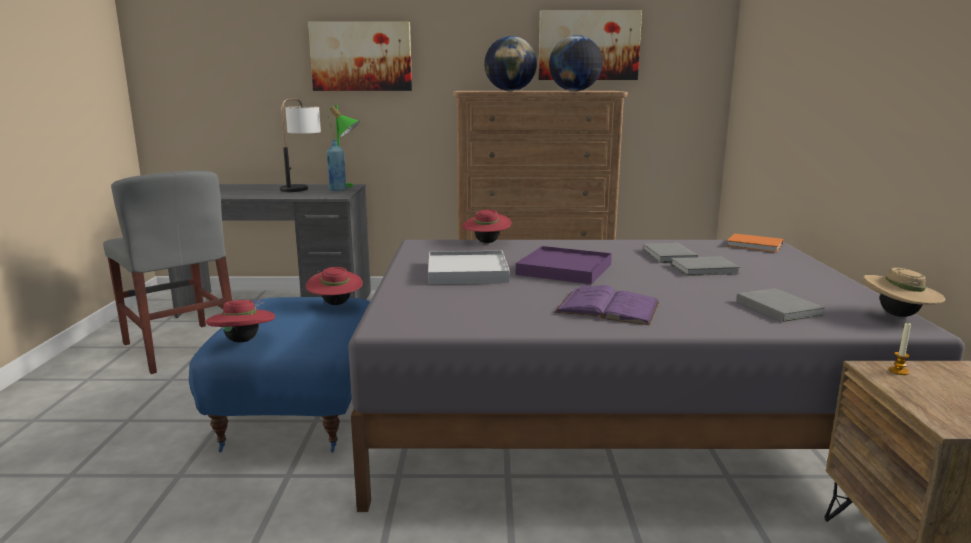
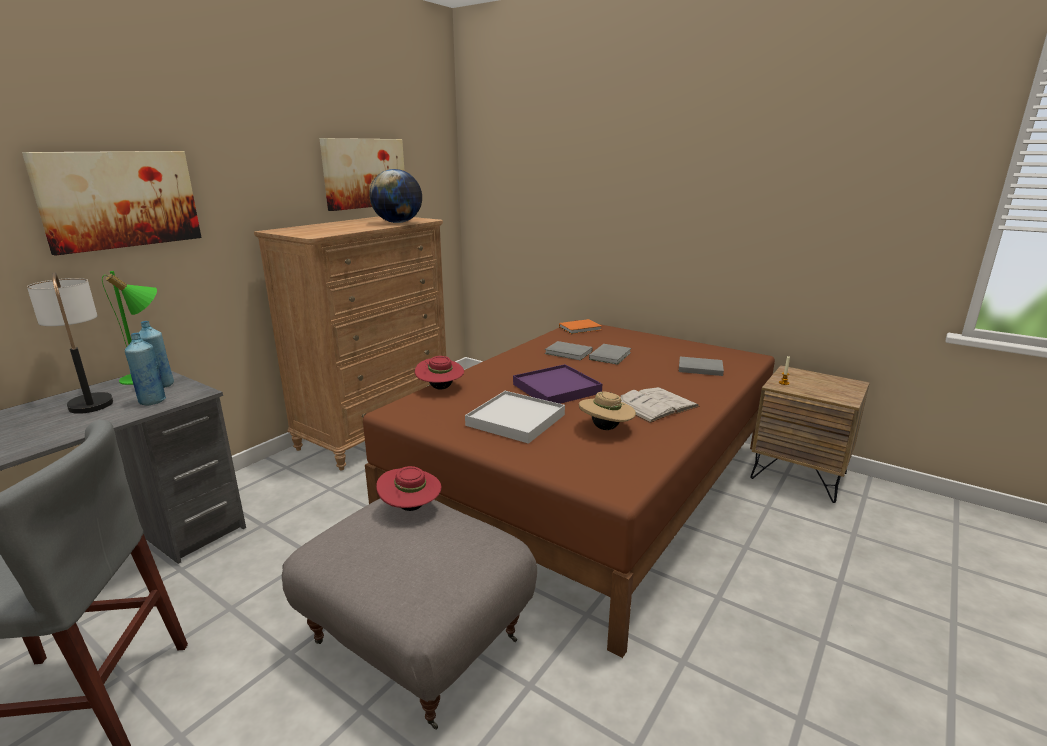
camera: 55 degrees left, 5 degrees up
blue ottoman [189,297,370,452] -> grey ottoman [282,498,537,730]
red hat [206,299,275,343] -> none
grey bed [348,240,965,512] -> brown bed [363,320,775,658]
globe [484,36,537,91] -> none
purple book [554,284,659,325] -> white book [620,387,700,423]
beige hat [863,268,945,317] -> beige hat moved to [579,392,636,430]
none -> blue bottle [125,333,166,405]

